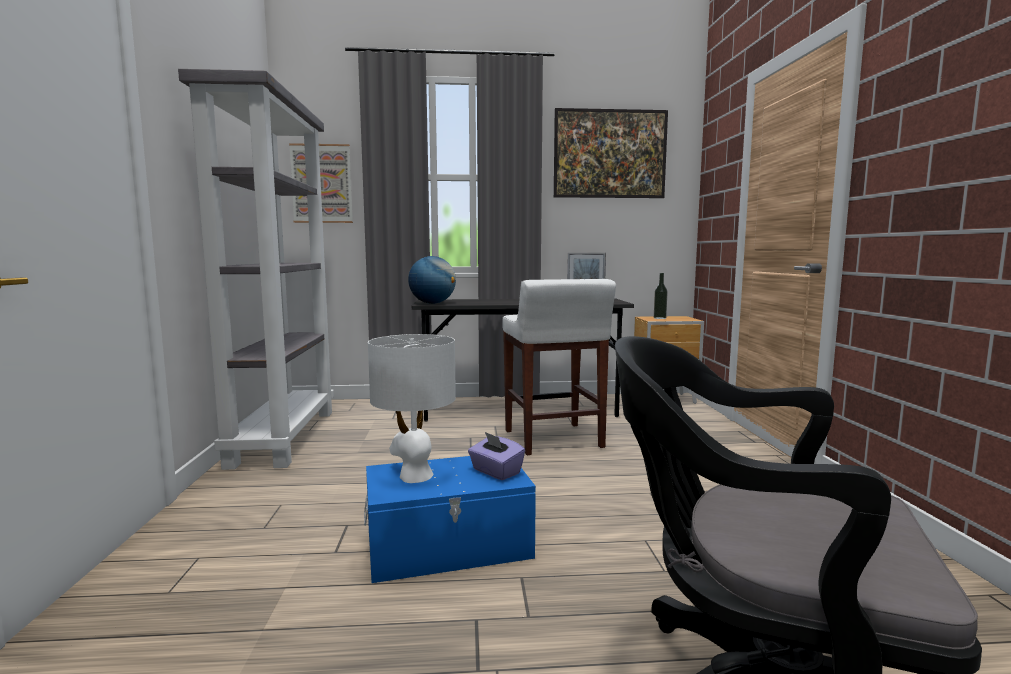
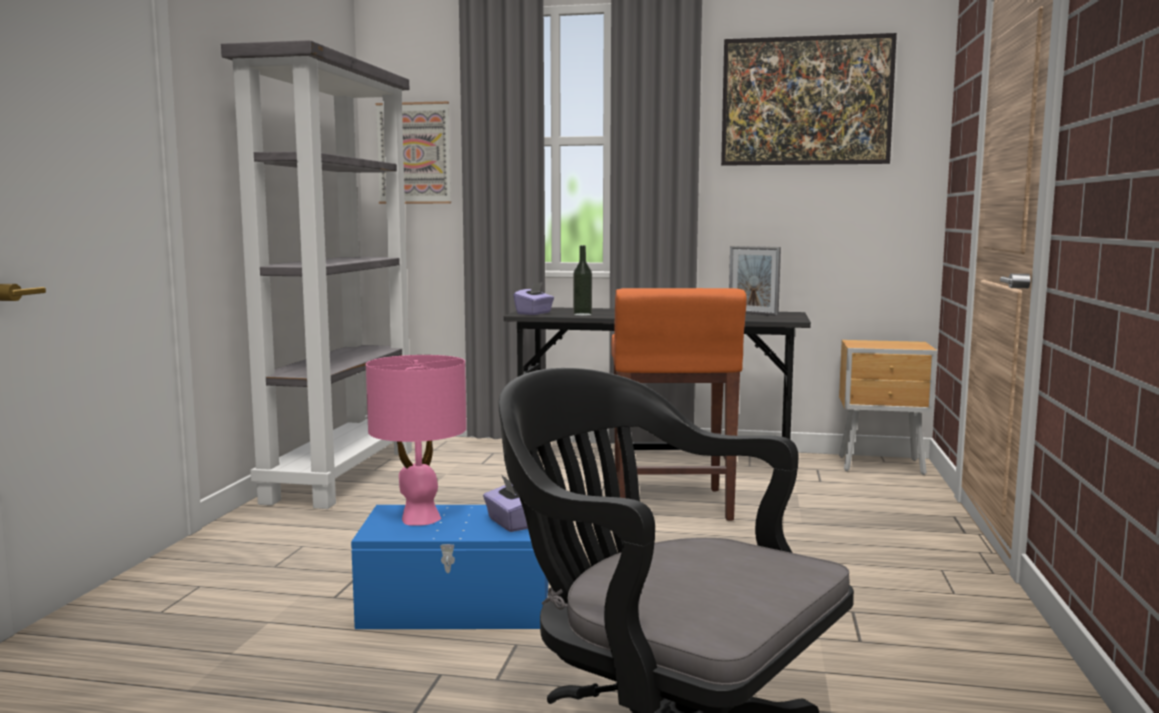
camera: 15 degrees right, 0 degrees up
white table lamp [368,334,456,483] -> pink table lamp [366,355,467,526]
globe [408,256,456,304] -> purple tissue box [513,282,554,315]
white stool [502,279,616,455] -> orange stool [611,288,747,521]
bottle [654,273,667,319] -> bottle moved to [573,245,592,316]

